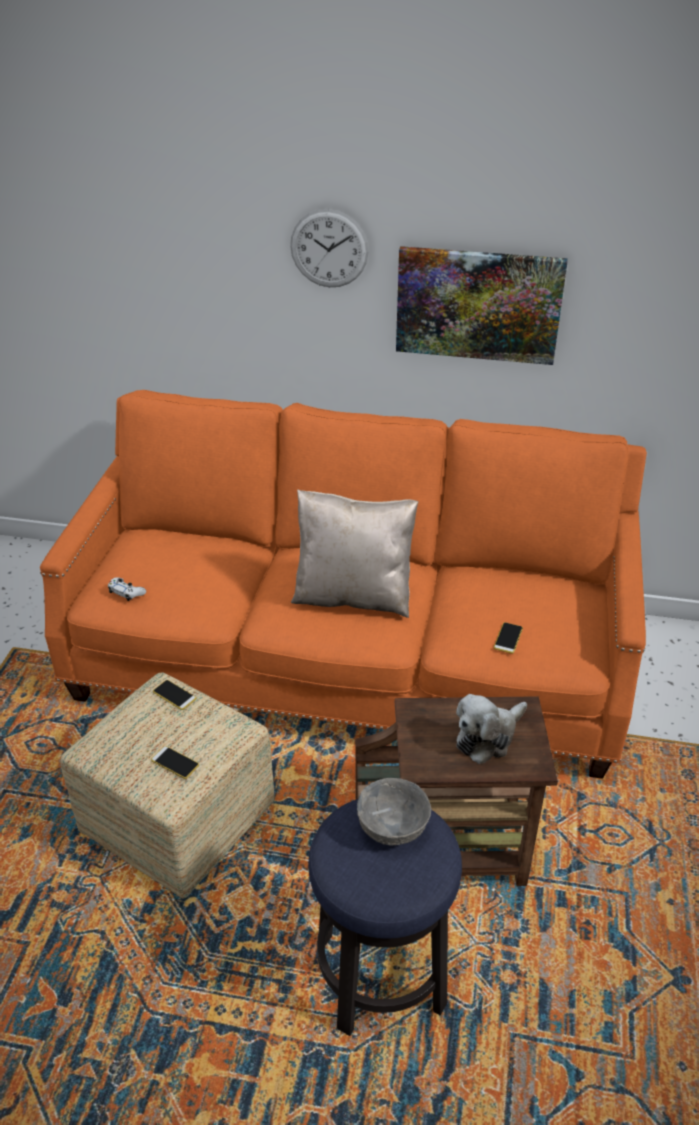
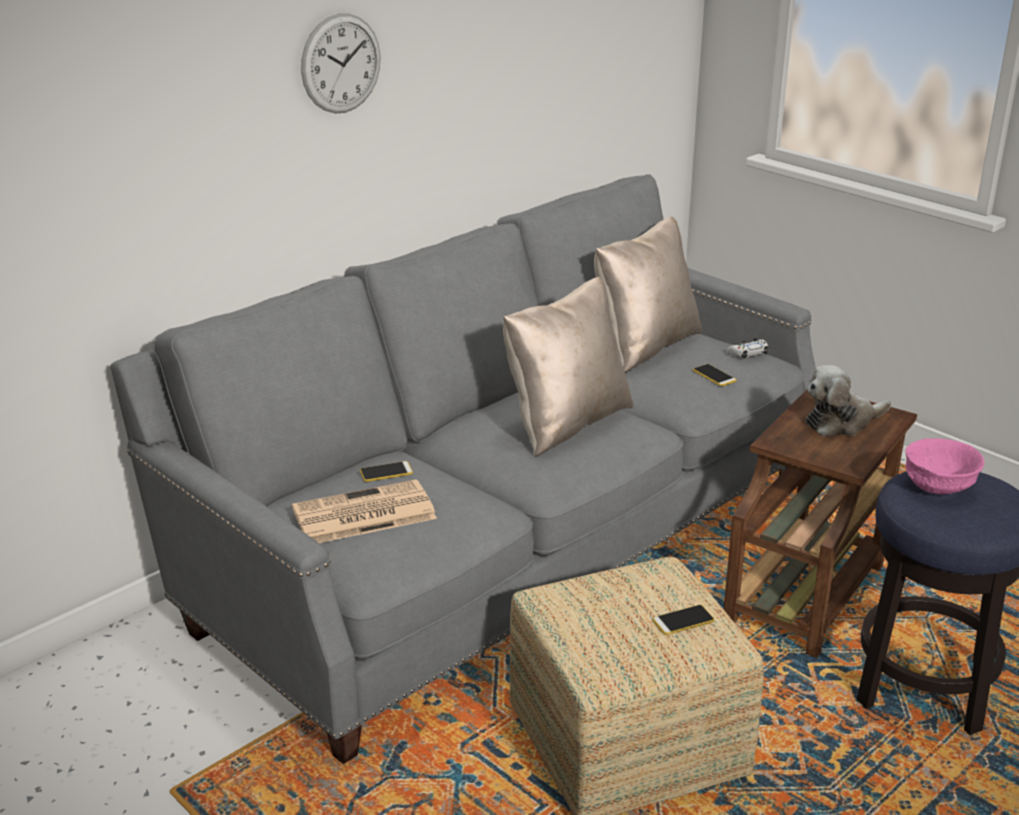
camera: 55 degrees left, 10 degrees down
orange sofa [40,390,647,779] -> grey sofa [111,174,816,764]
white game controller [108,577,146,601] -> white game controller moved to [727,338,768,359]
phone [153,680,196,710] -> phone moved to [360,461,413,482]
grey bowl [357,778,431,846] -> pink bowl [905,438,985,494]
picture [396,246,568,365] -> none
plush toy [456,694,527,764] -> plush toy turned 75 degrees clockwise [806,365,891,436]
none -> newspaper [292,479,437,543]
none -> beige pillow [594,216,702,373]

